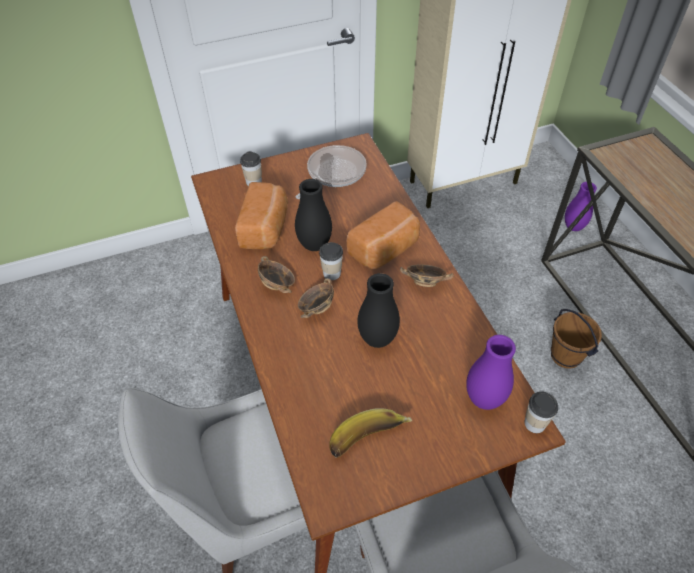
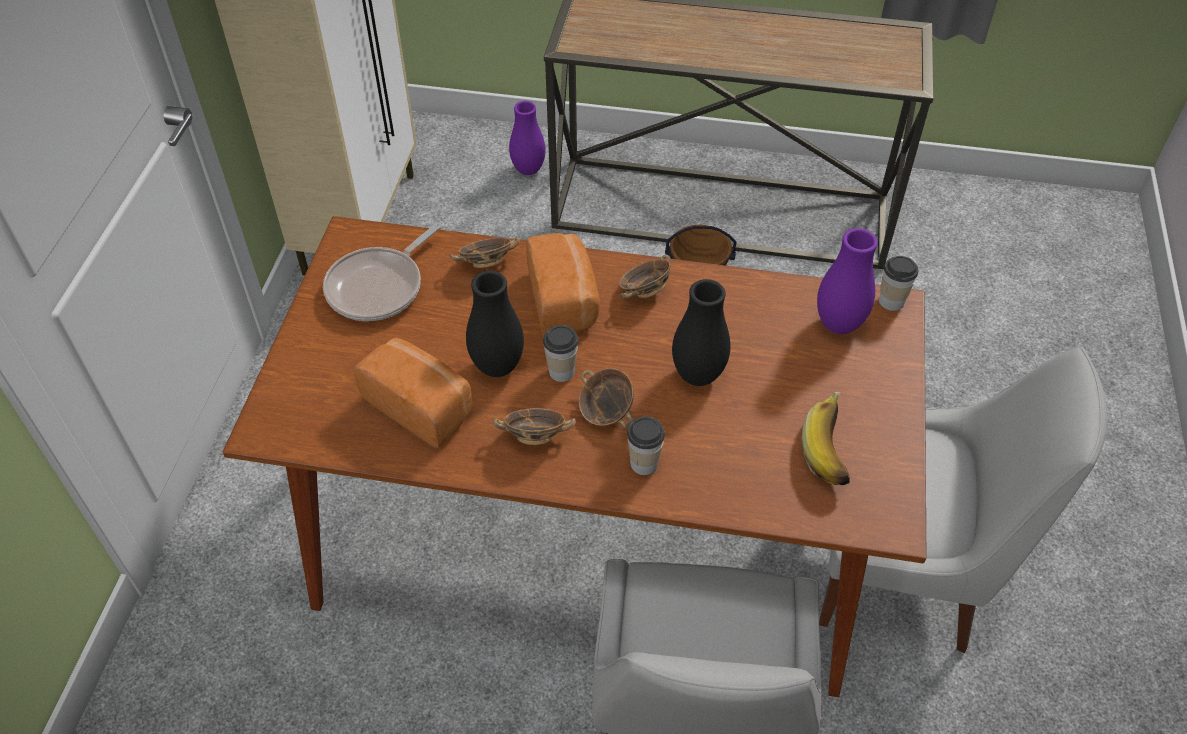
camera: 60 degrees left, 0 degrees up
cup [240,151,262,186] -> cup moved to [627,417,665,475]
frying pan [295,145,367,199] -> frying pan turned 120 degrees counterclockwise [323,222,442,321]
none -> bowl [450,237,520,268]

